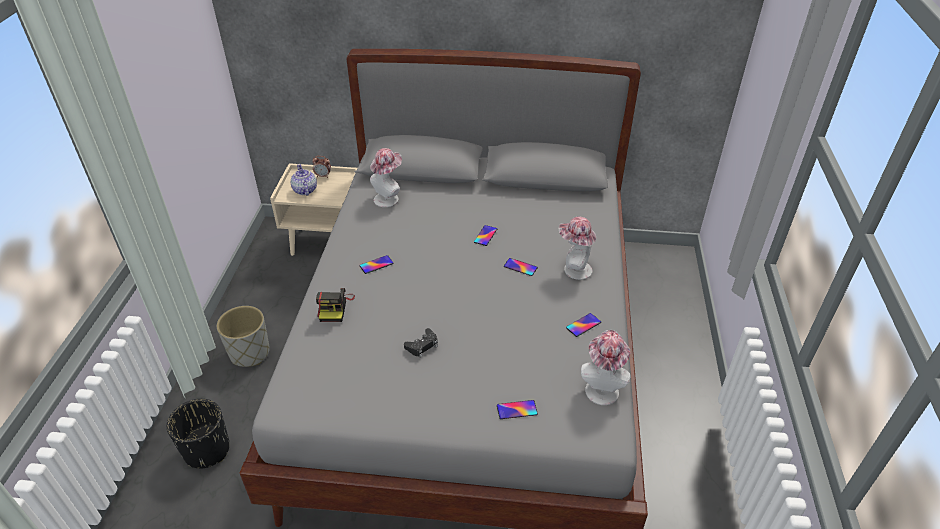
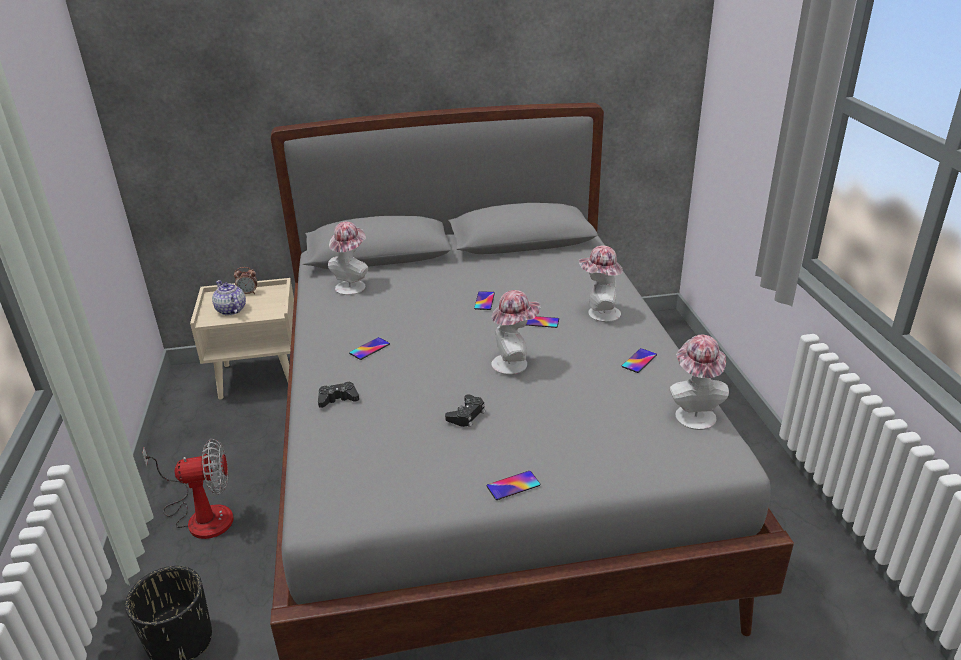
camera: 15 degrees left, 10 degrees down
grey planter [217,306,270,367] -> fan [142,439,234,539]
camera [316,288,355,322] -> black game controller [318,381,359,408]
phone [497,400,538,419] -> phone moved to [487,471,541,500]
none -> hat [492,290,541,375]

